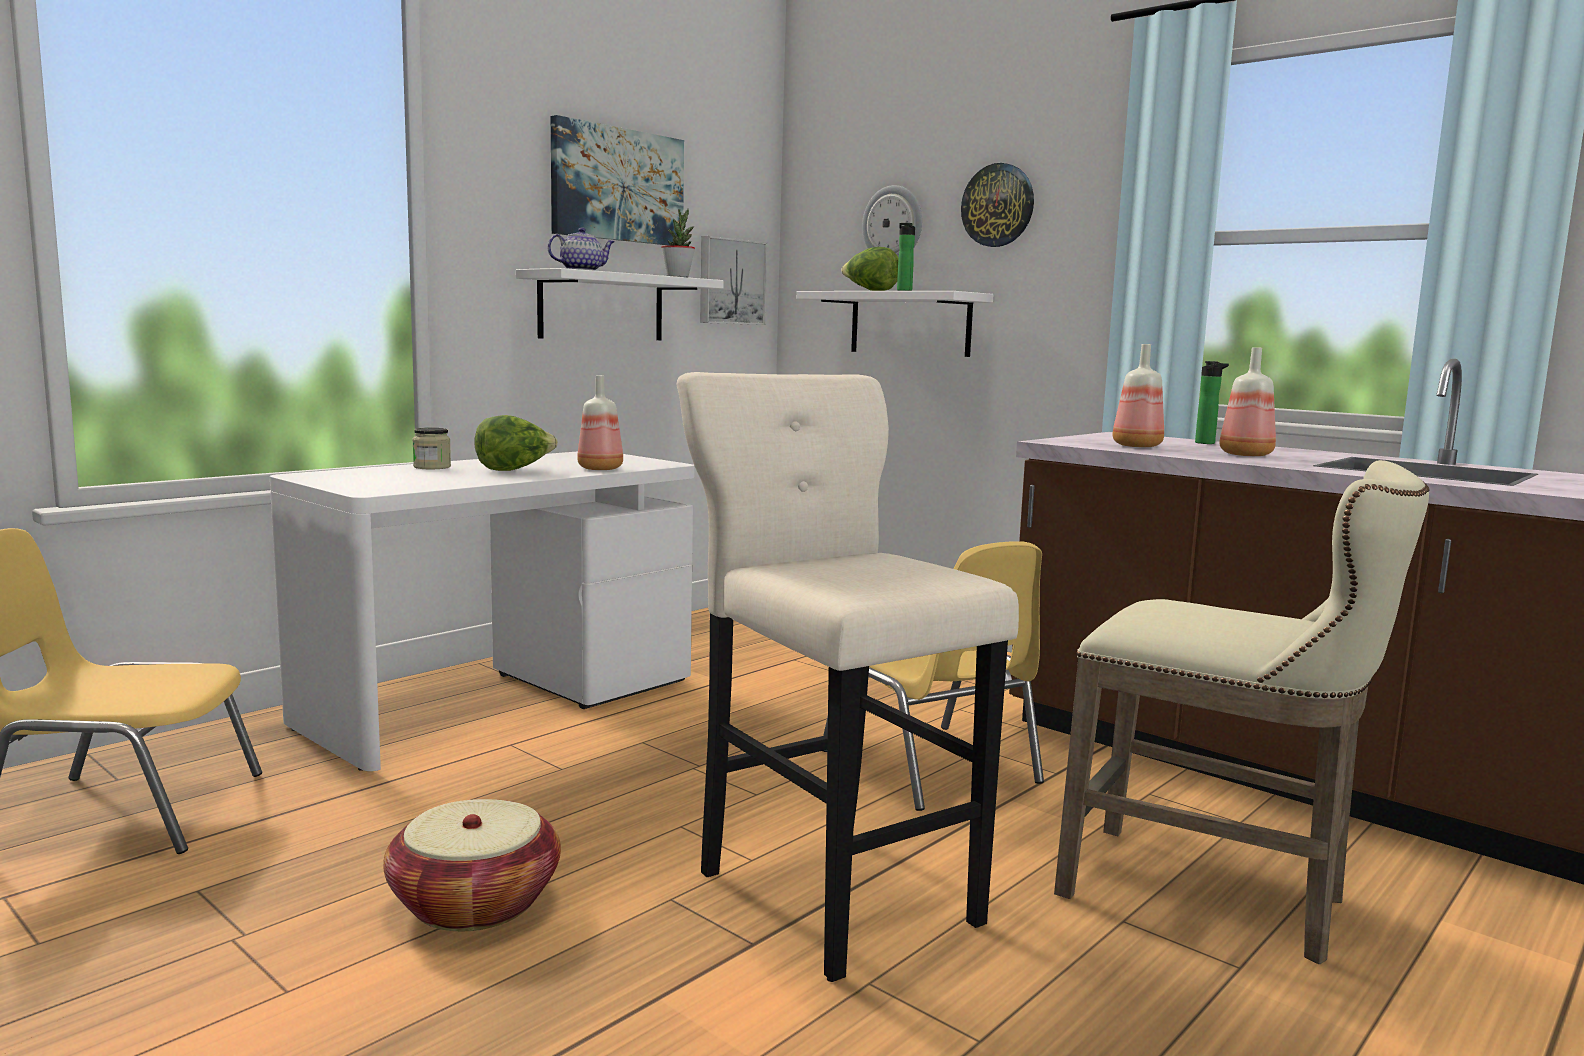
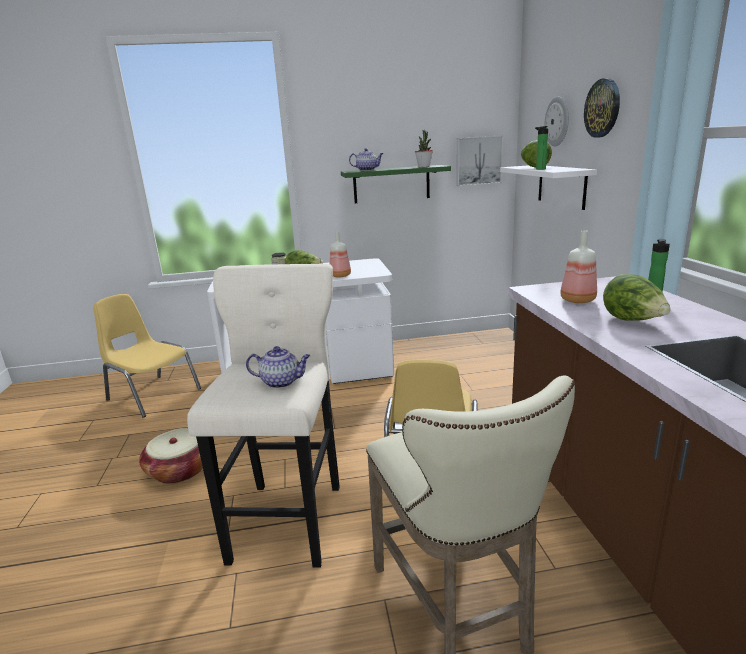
camera: 40 degrees right, 10 degrees up
white shelf [516,268,724,340] -> green shelf [341,165,451,203]
picture [551,115,684,245] -> none
bottle [1220,347,1276,456] -> lettuce [603,274,671,321]
none -> teapot [246,346,311,388]

